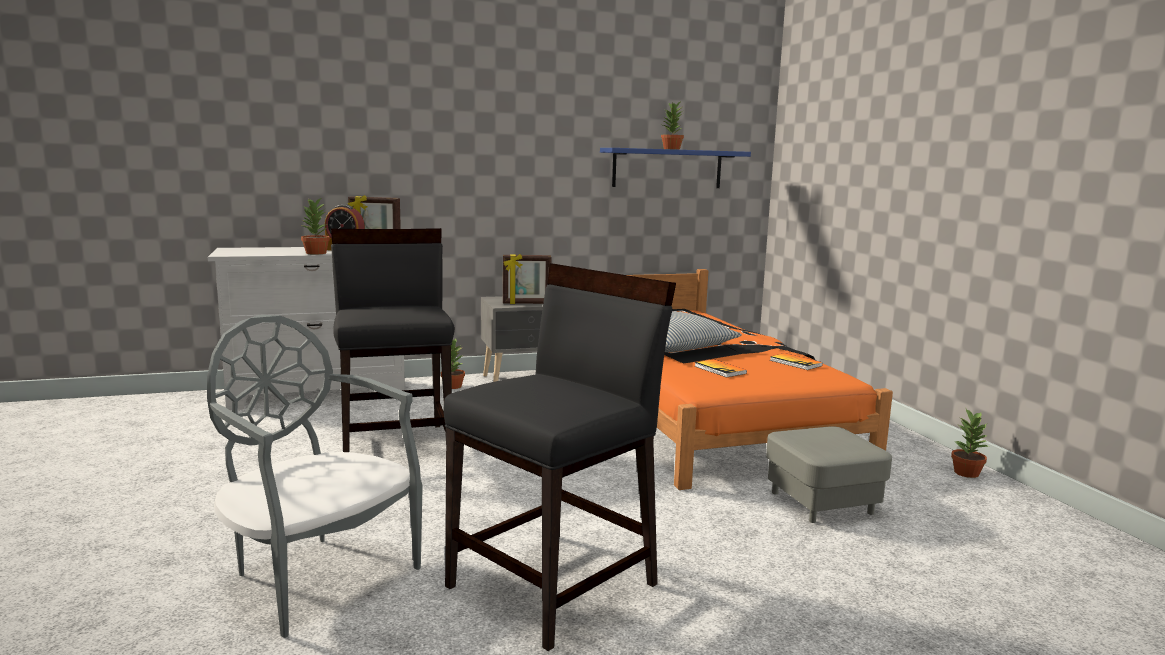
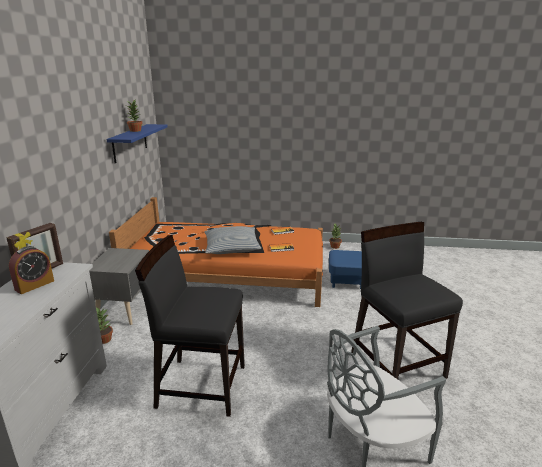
camera: 65 degrees left, 10 degrees up
potted plant [301,197,330,255] -> none
picture frame [503,254,551,304] -> none
grey ottoman [766,426,892,523] -> blue ottoman [329,250,362,289]

